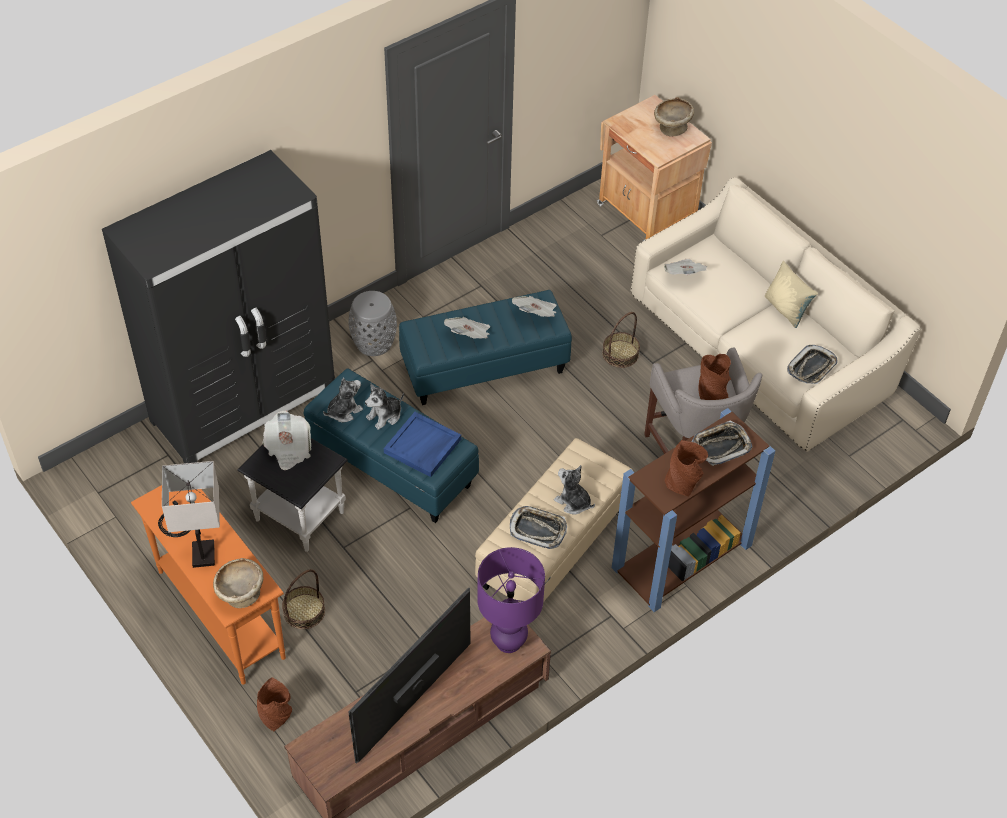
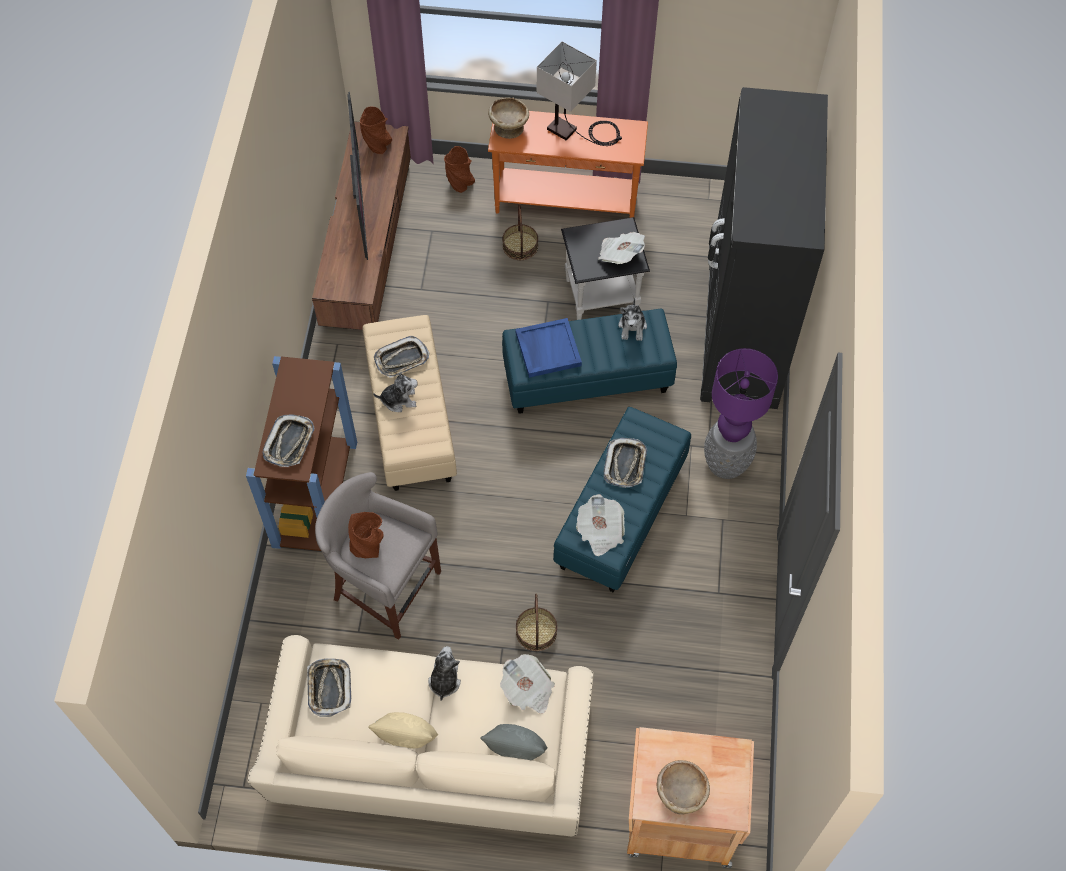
camera: 135 degrees right, 10 degrees up
plush toy [365,384,404,430] -> plush toy moved to [428,646,461,701]
newspaper [444,317,490,339] -> tray [604,438,647,488]
purple table lamp [477,547,545,653] -> purple table lamp moved to [712,348,778,442]
brown vase [665,440,708,497] -> brown vase moved to [360,106,392,154]
none -> grey pillow [480,724,548,760]

